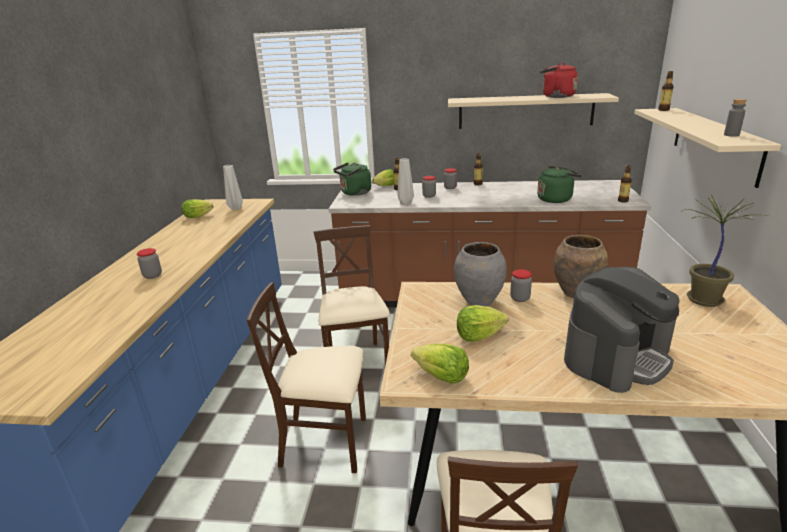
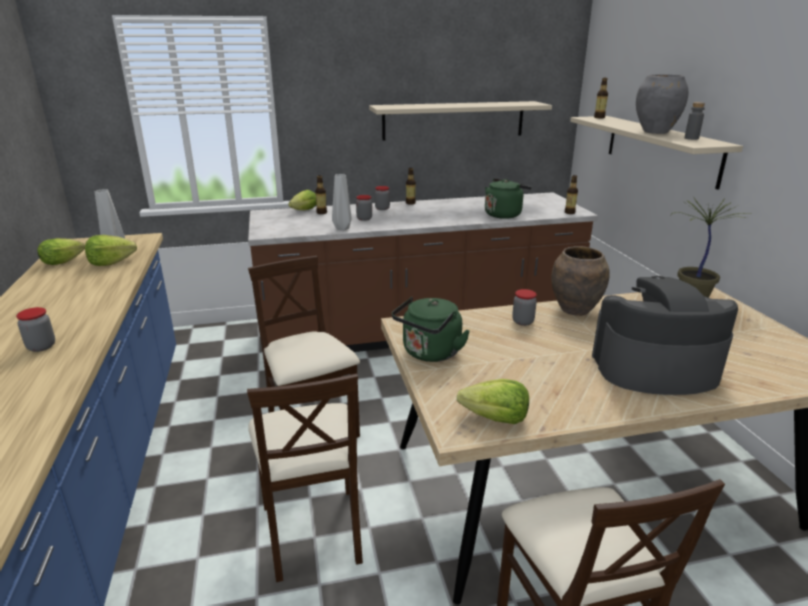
camera: 20 degrees left, 0 degrees up
beige chair [247,282,366,473] -> beige chair turned 90 degrees counterclockwise [247,374,363,582]
green kettle [333,163,371,196] -> green kettle moved to [392,297,470,362]
grey vase [454,242,507,307] -> grey vase moved to [636,74,688,134]
lettuce [457,305,508,342] -> lettuce moved to [85,235,137,266]
red kettle [540,63,578,98] -> none
coffee machine [564,267,680,393] -> coffee machine turned 120 degrees counterclockwise [592,276,738,395]

